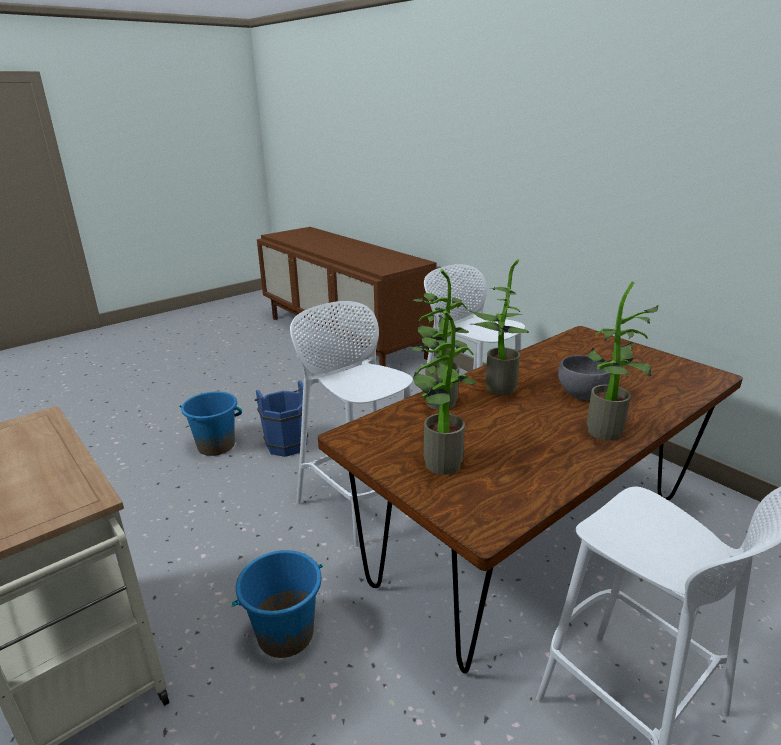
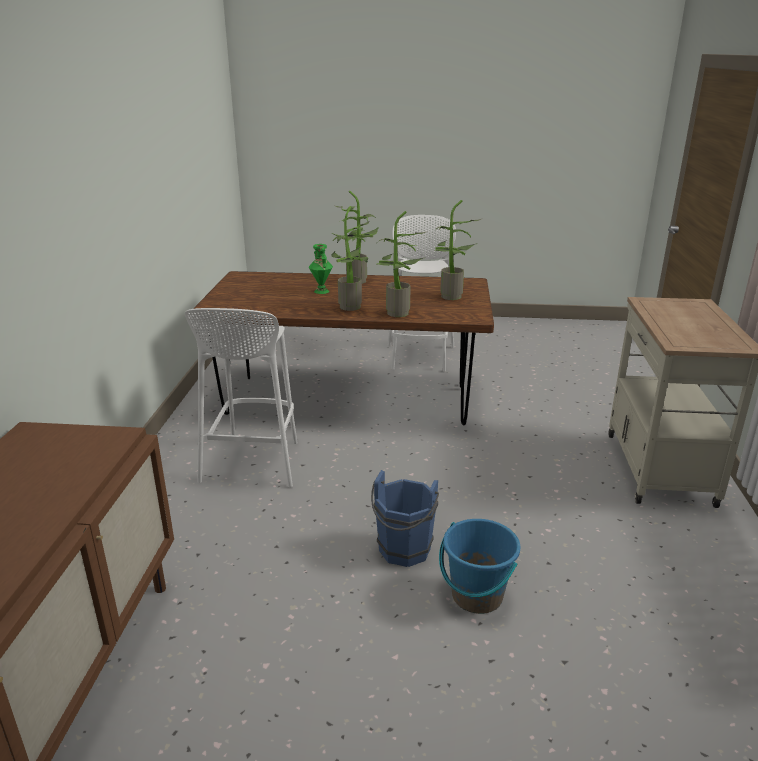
camera: 135 degrees left, 0 degrees up
blue bucket [232,550,323,658] -> none
white stool [290,301,413,547] -> none
grey bowl [558,355,611,400] -> green vase [309,244,333,294]

